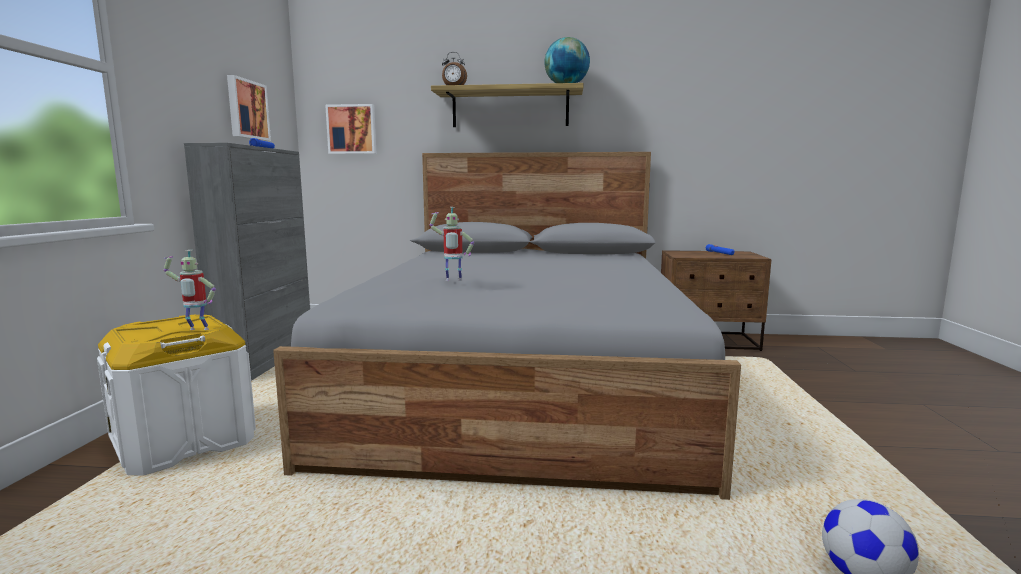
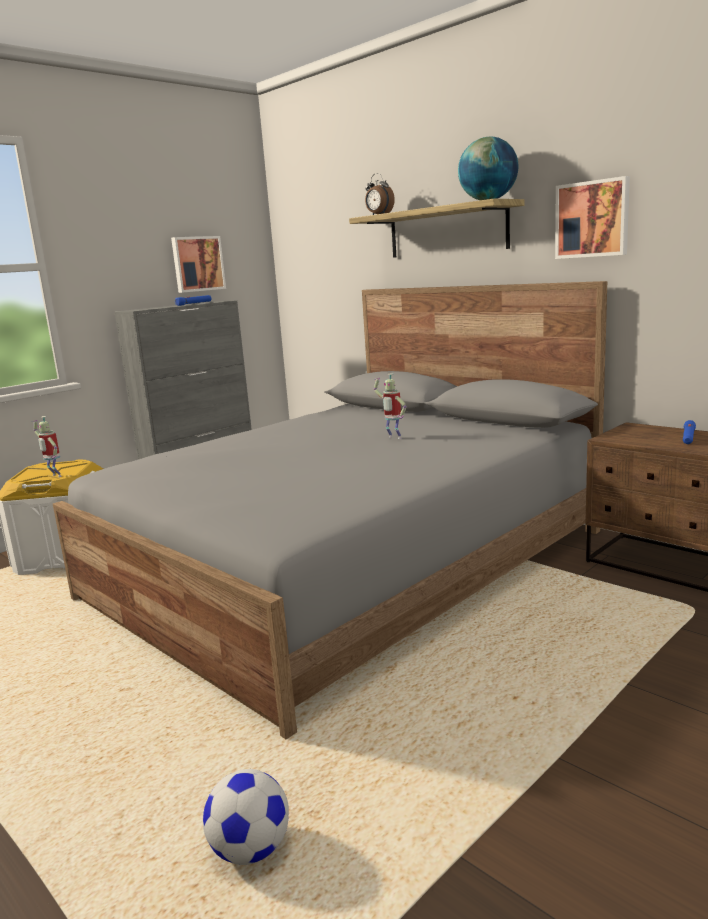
camera: 40 degrees right, 5 degrees up
picture [325,104,376,154] -> picture moved to [555,176,630,259]
toy robot [430,207,474,281] -> toy robot moved to [374,373,407,439]

